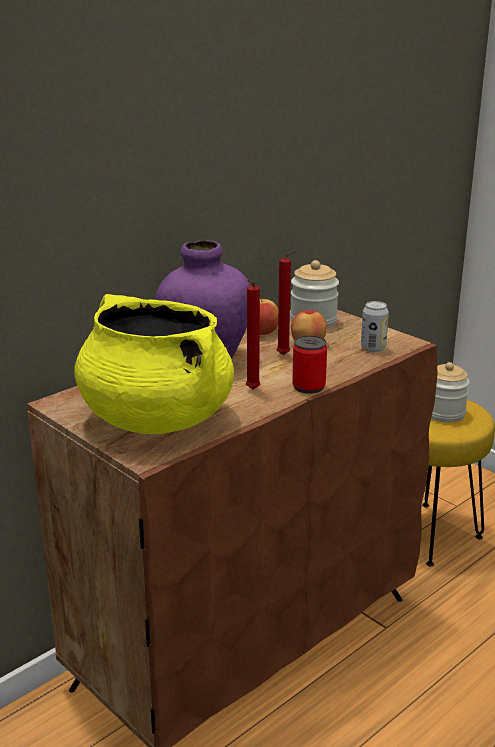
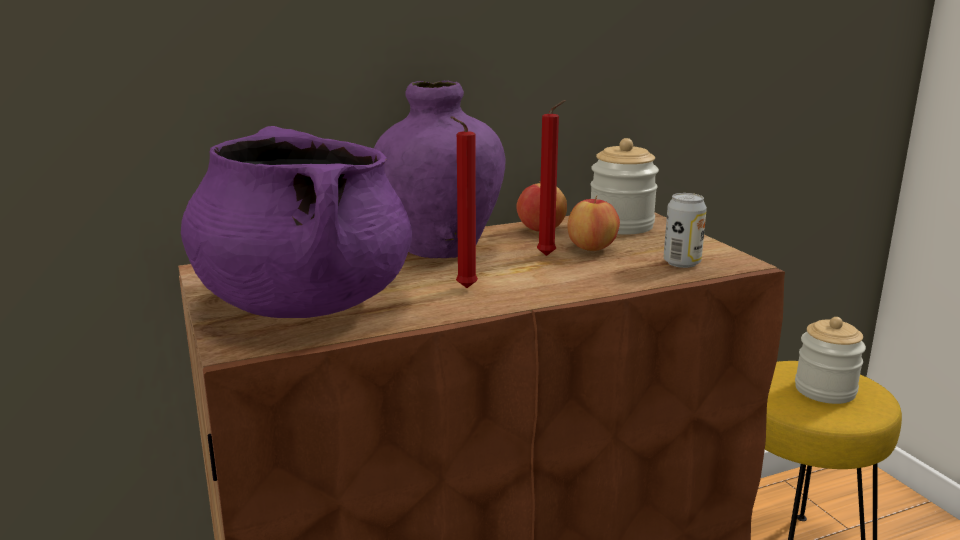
camera: 20 degrees right, 5 degrees down
yellow cooking pot [75,294,234,434] -> purple cooking pot [181,126,412,318]
can [292,335,327,394] -> none

